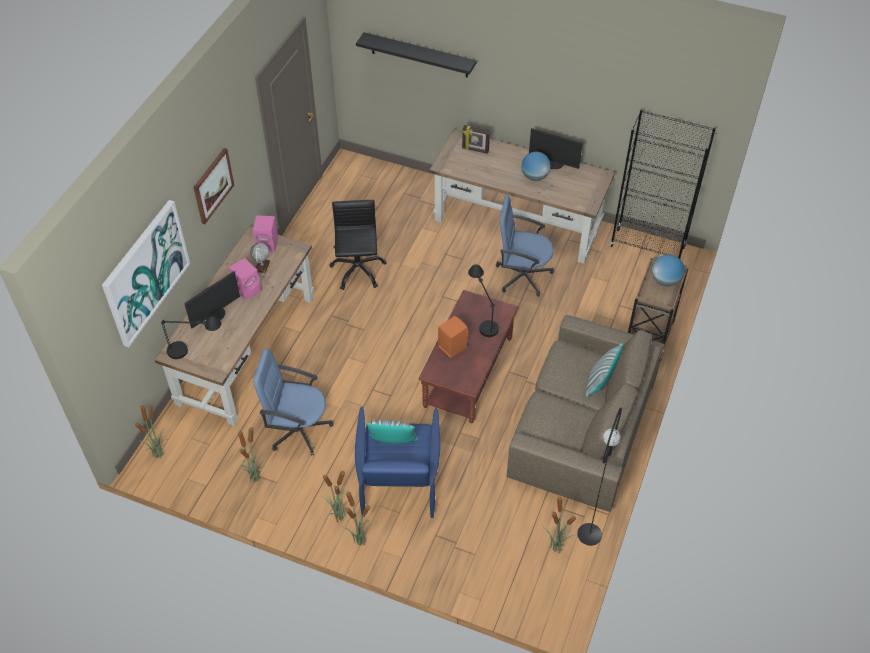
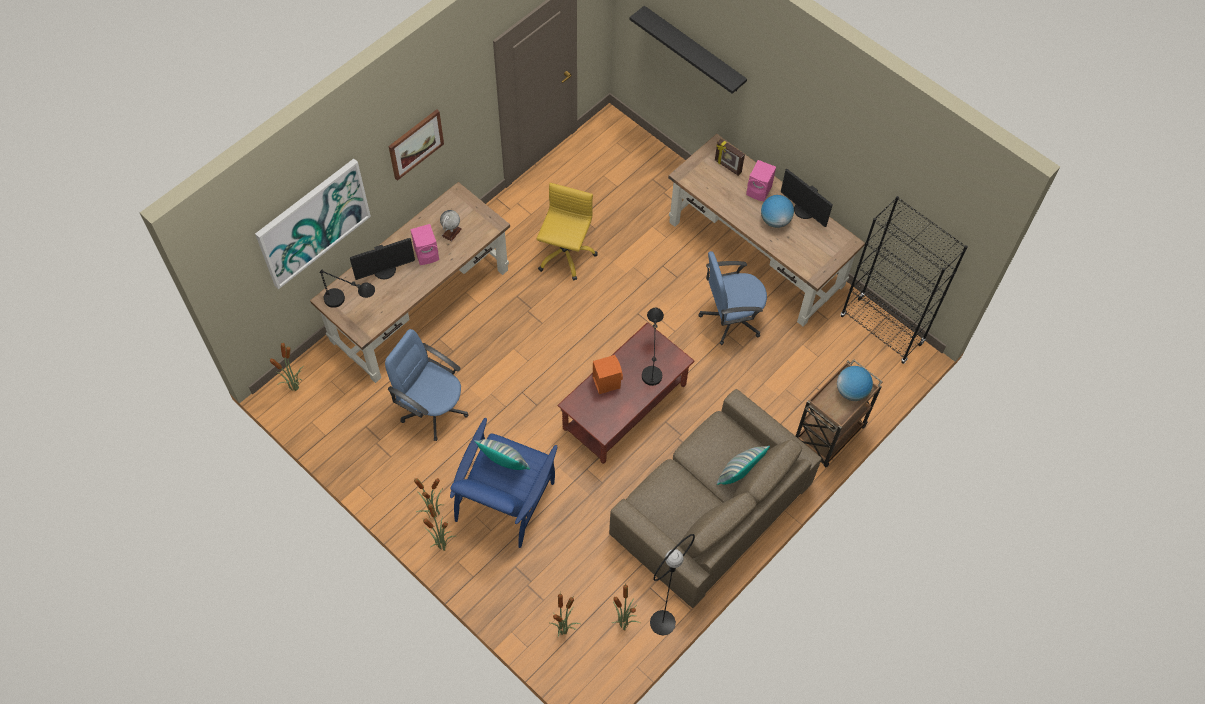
camera: 20 degrees right, 10 degrees up
potted plant [238,424,268,483] -> potted plant moved to [550,594,580,636]
pink speaker [253,215,278,253] -> pink speaker moved to [746,160,776,201]
black office chair [329,200,386,290] -> yellow office chair [537,183,598,281]
blue office chair [496,195,554,297] -> blue office chair turned 45 degrees counterclockwise [698,251,767,345]

